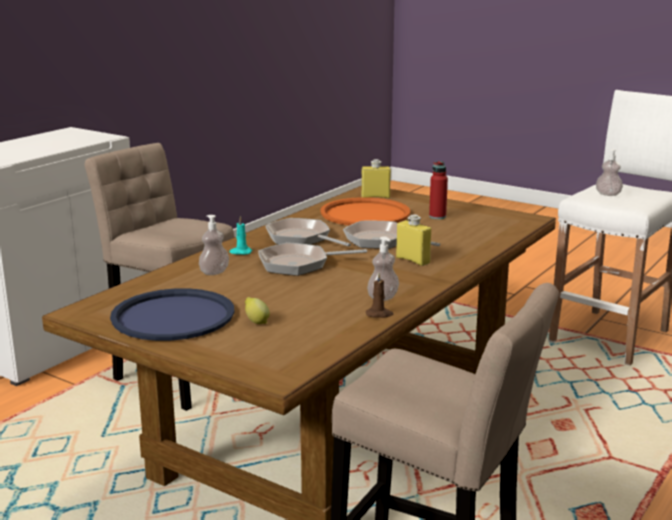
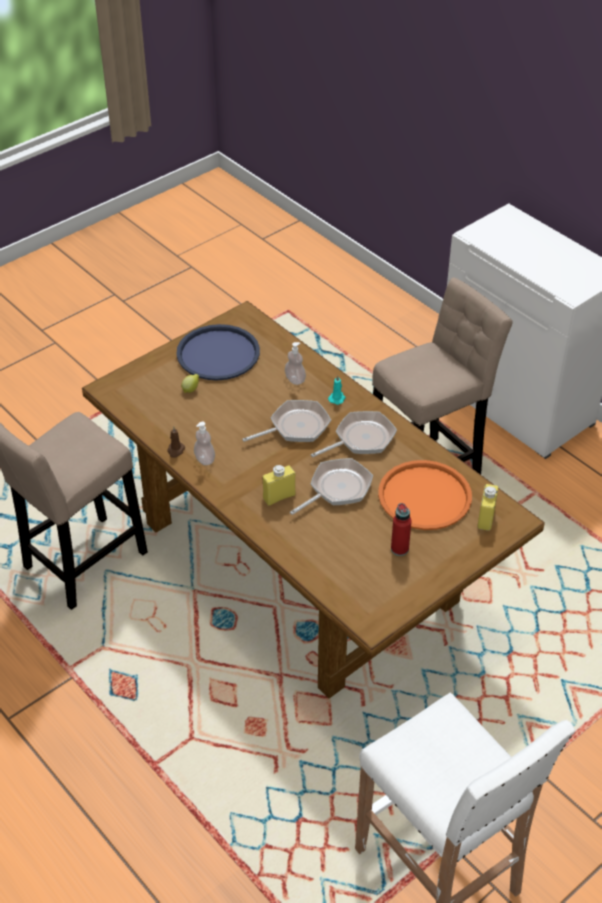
camera: 105 degrees right, 25 degrees up
frying pan [259,242,367,276] -> frying pan turned 60 degrees clockwise [242,400,331,442]
soap dispenser [596,149,623,196] -> none

